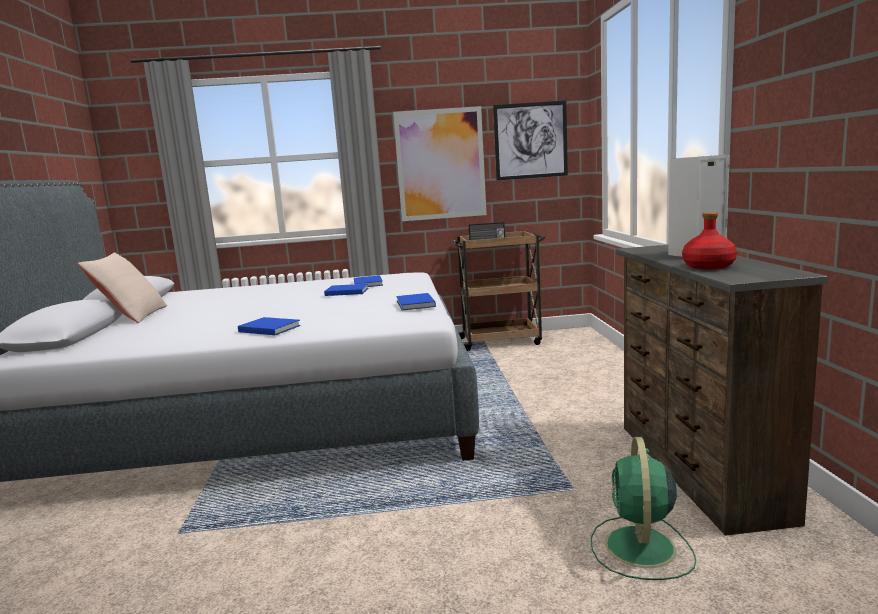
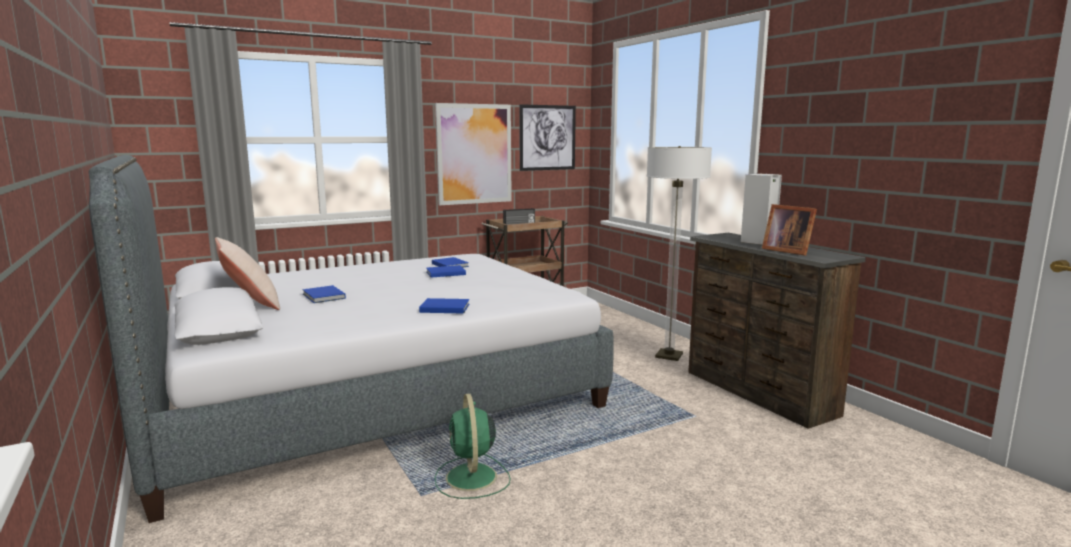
camera: 25 degrees left, 0 degrees up
blue book [396,293,436,310] -> blue book moved to [302,285,346,303]
green fan [591,437,696,580] -> green fan moved to [435,394,511,499]
red bottle [682,212,737,269] -> picture frame [762,204,817,256]
none -> floor lamp [647,146,712,361]

